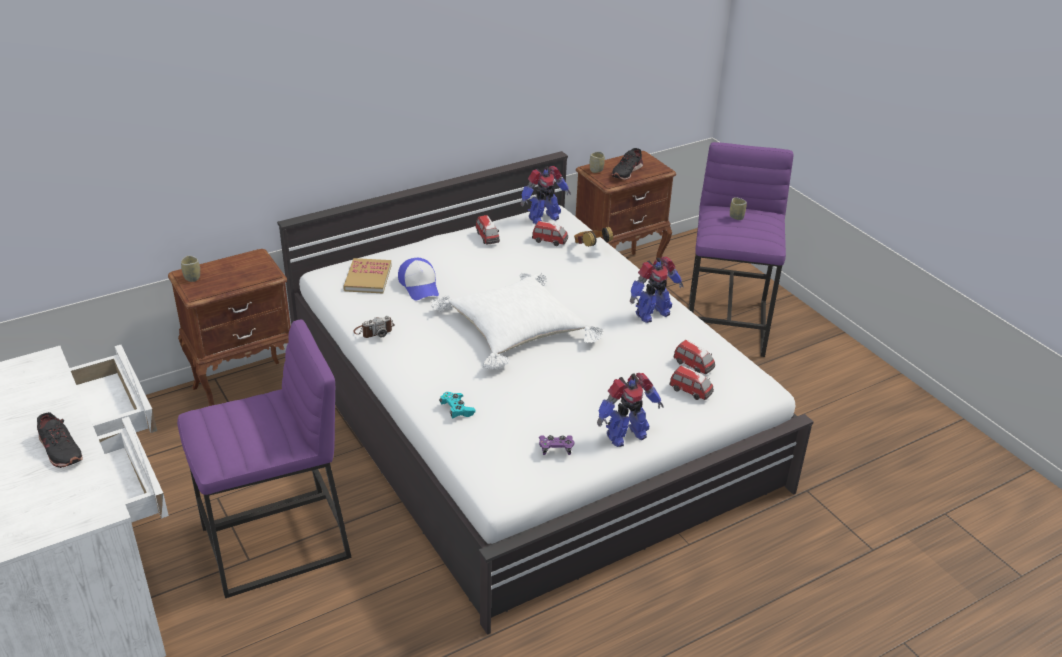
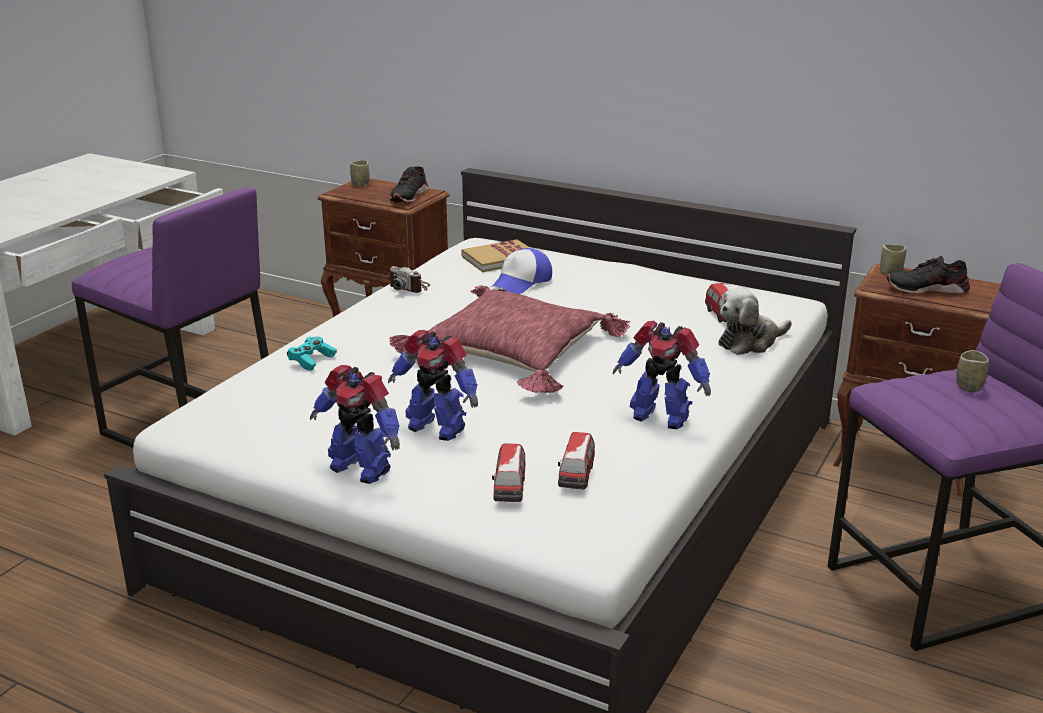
camera: 60 degrees right, 10 degrees down
black shoe [37,412,83,468] -> black shoe moved to [390,166,428,203]
white pillow [431,272,604,370] -> red pillow [389,285,631,394]
toy car [476,215,500,245] -> none
toy robot [521,166,571,224] -> toy robot moved to [388,330,478,441]
purple game controller [539,435,574,455] -> none
headphones [574,227,613,247] -> plush toy [719,289,792,355]

